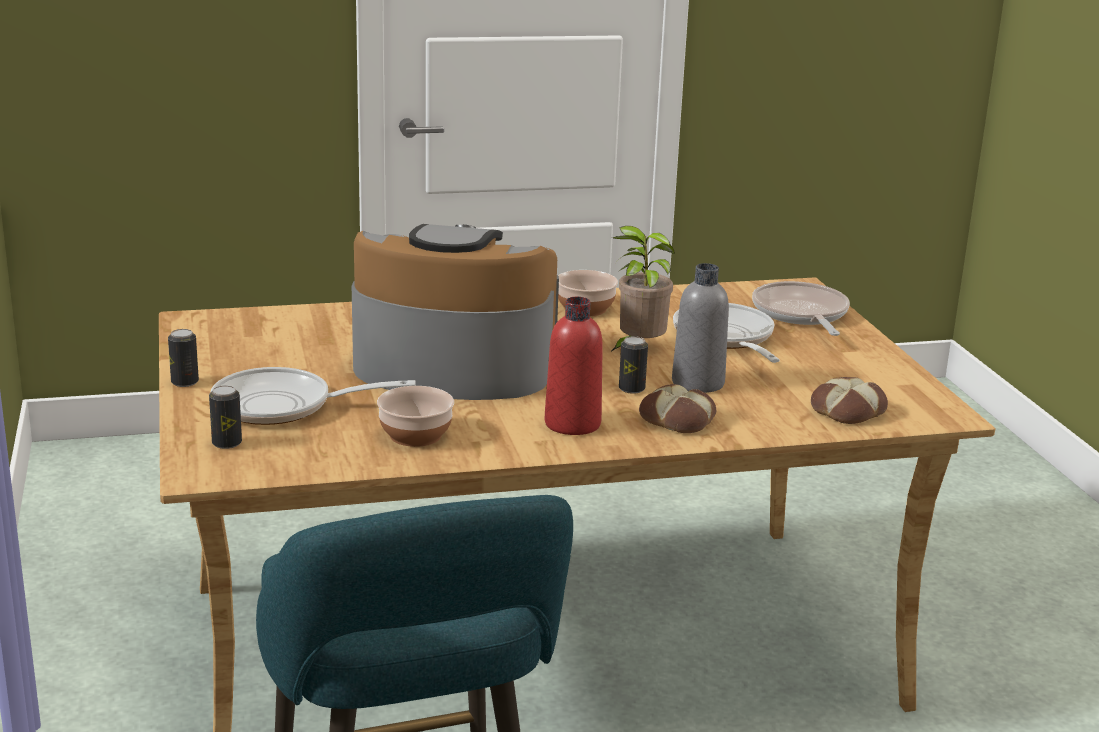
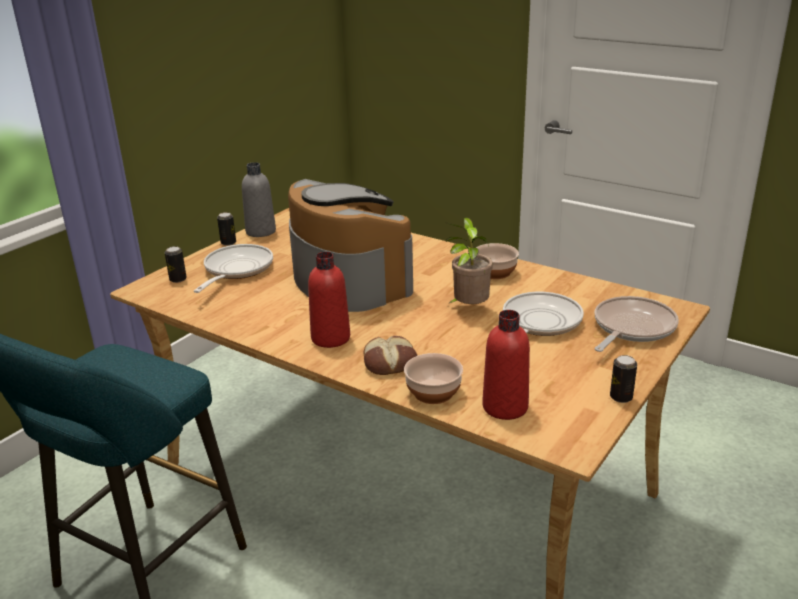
camera: 50 degrees right, 5 degrees up
frying pan [211,367,416,425] -> frying pan turned 60 degrees clockwise [194,244,273,293]
bowl [377,386,454,447] -> bowl moved to [404,353,463,404]
can [619,336,648,394] -> can moved to [610,355,637,403]
grey bottle [672,263,729,393] -> grey bottle moved to [242,162,276,237]
bread [811,377,888,424] -> red bottle [482,310,530,420]

